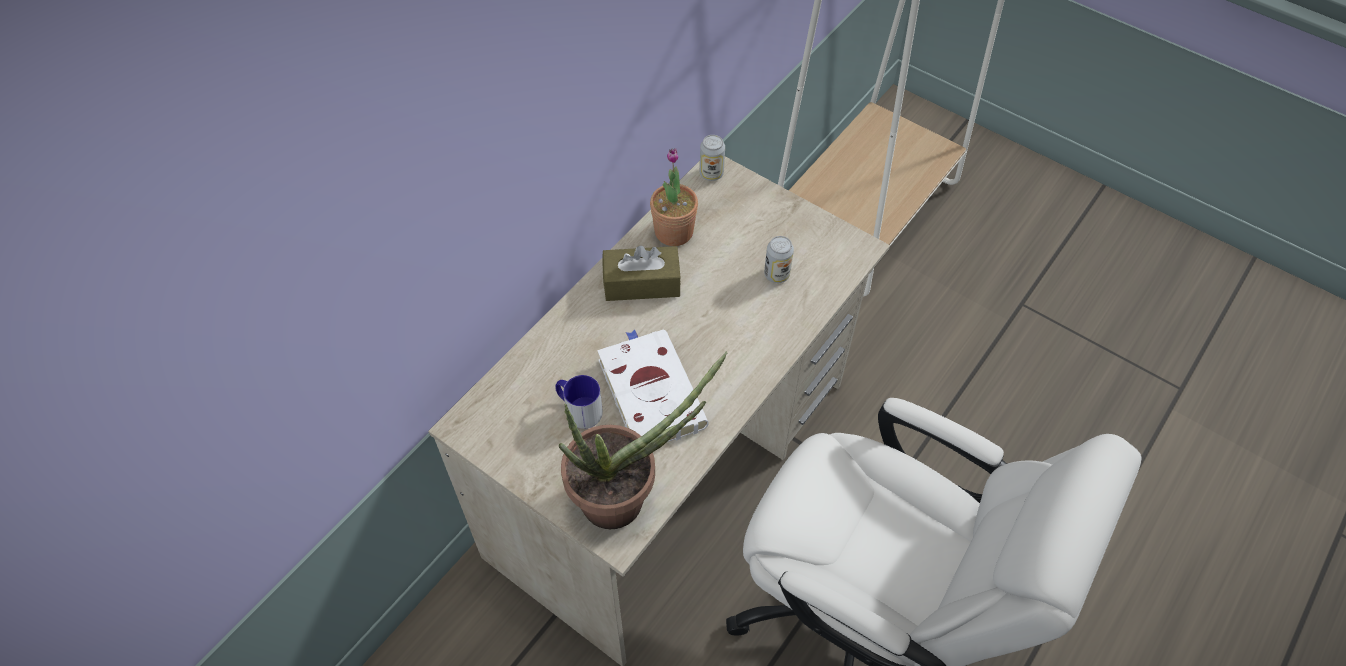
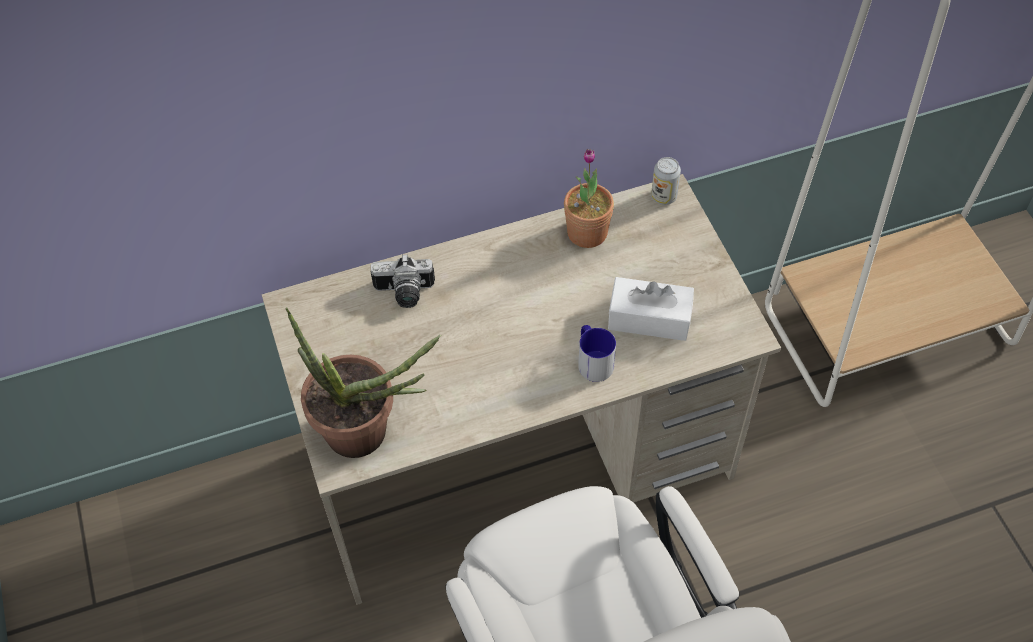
camera: 35 degrees right, 0 degrees up
mug [555,375,603,429] -> mug moved to [578,325,616,382]
white book [597,329,709,442] -> none
brown tissue box [603,245,681,301] -> none
can [764,236,794,283] -> white tissue box [608,277,694,341]
none -> camera [370,254,435,308]

